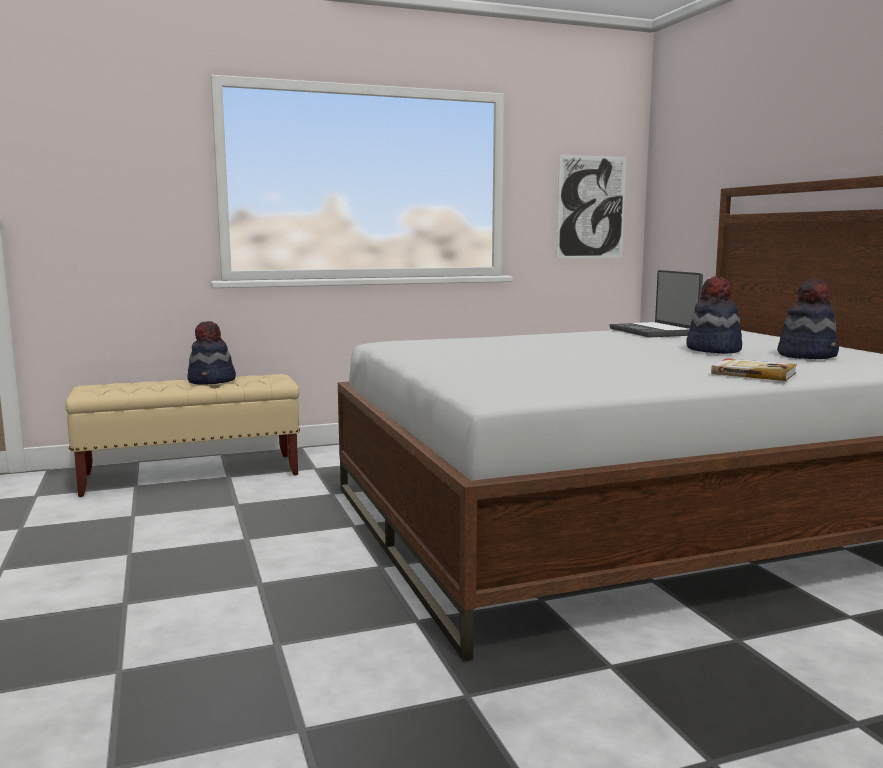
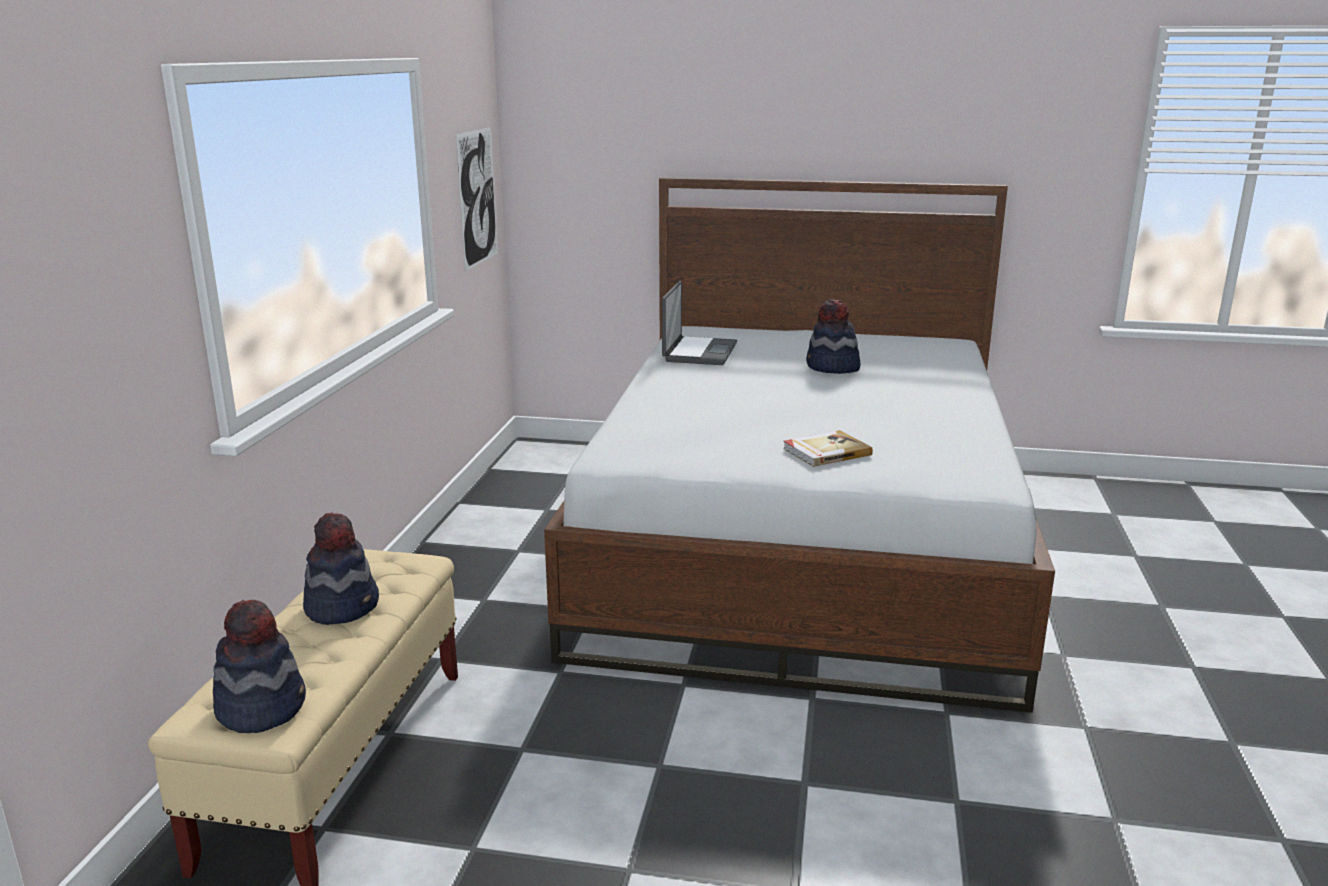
camera: 60 degrees left, 10 degrees up
laptop [609,270,703,337] -> laptop turned 90 degrees counterclockwise [662,281,737,365]
book [711,358,797,381] -> book moved to [783,430,873,467]
hat [777,278,839,359] -> hat moved to [213,600,306,733]

